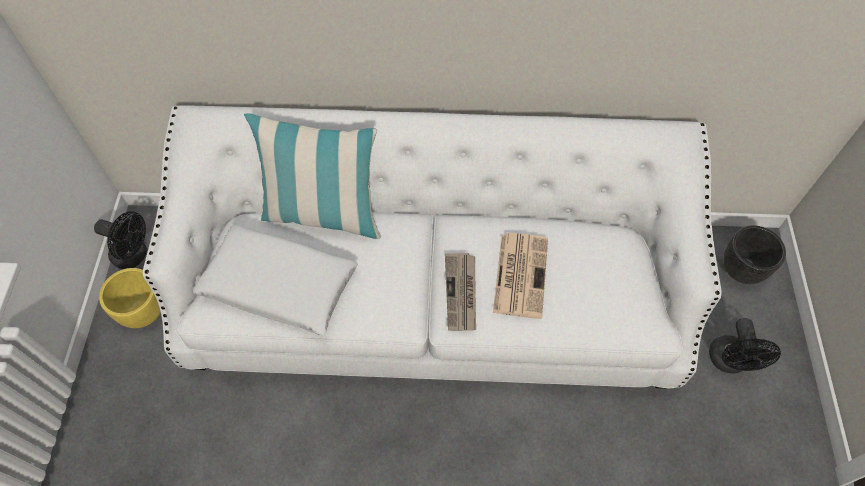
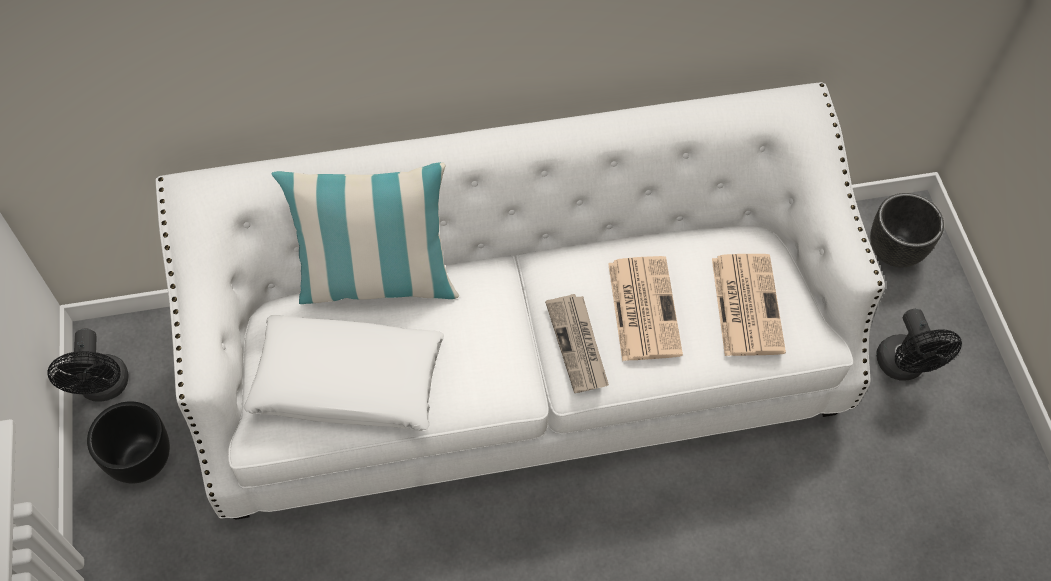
camera: 15 degrees left, 0 degrees up
black fan [94,211,147,269] -> black fan turned 75 degrees clockwise [47,329,129,402]
yellow planter [99,268,161,328] -> black planter [87,401,170,483]
none -> newspaper [712,254,786,356]

